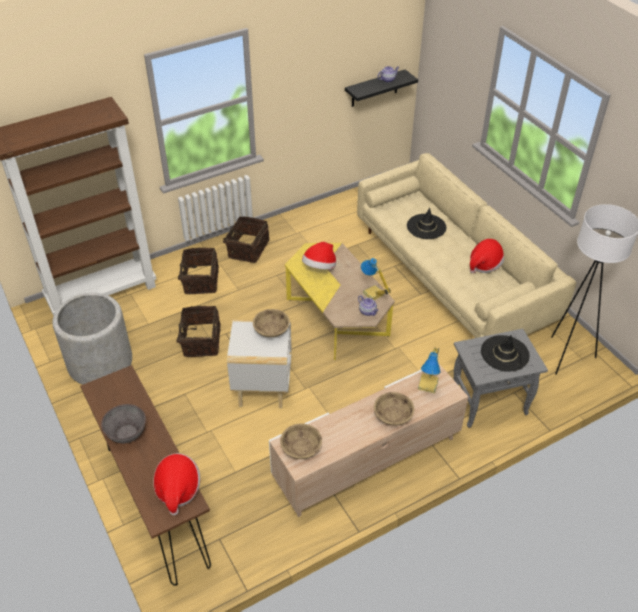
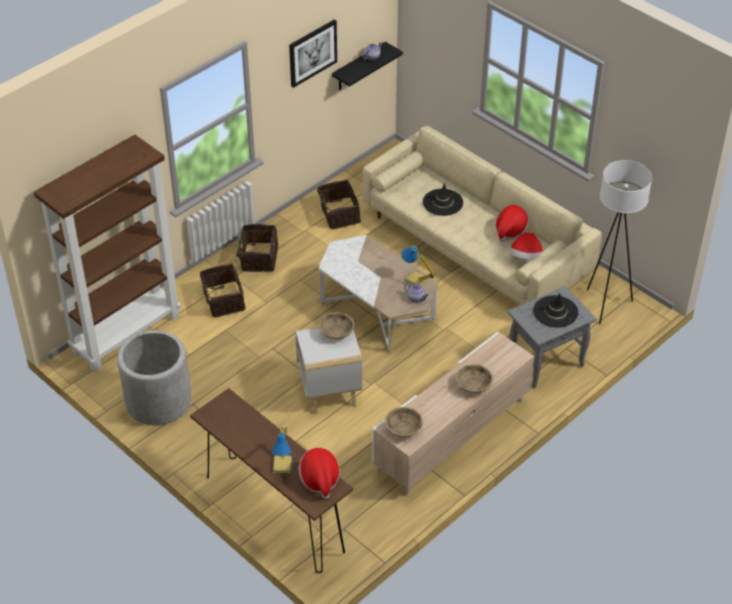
camera: 15 degrees left, 0 degrees up
grey bowl [101,404,146,443] -> none
basket [177,306,221,357] -> basket moved to [317,180,361,229]
yellow coffee table [285,243,395,360] -> white coffee table [318,235,438,352]
hat [302,242,336,270] -> hat moved to [509,232,543,260]
table lamp [418,347,441,393] -> table lamp moved to [272,427,292,473]
none -> picture [289,19,337,88]

